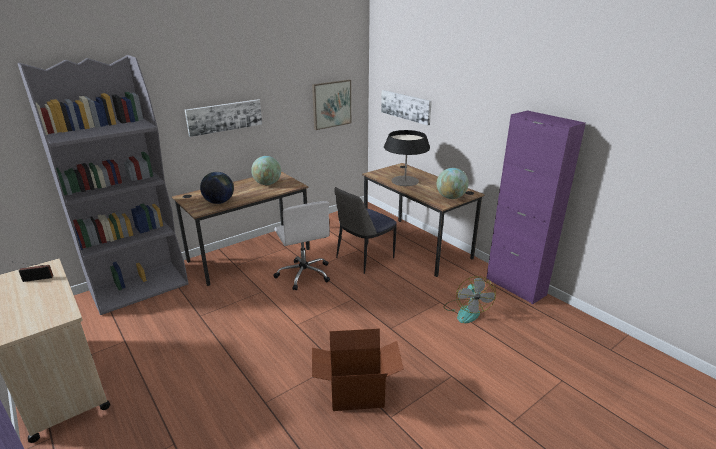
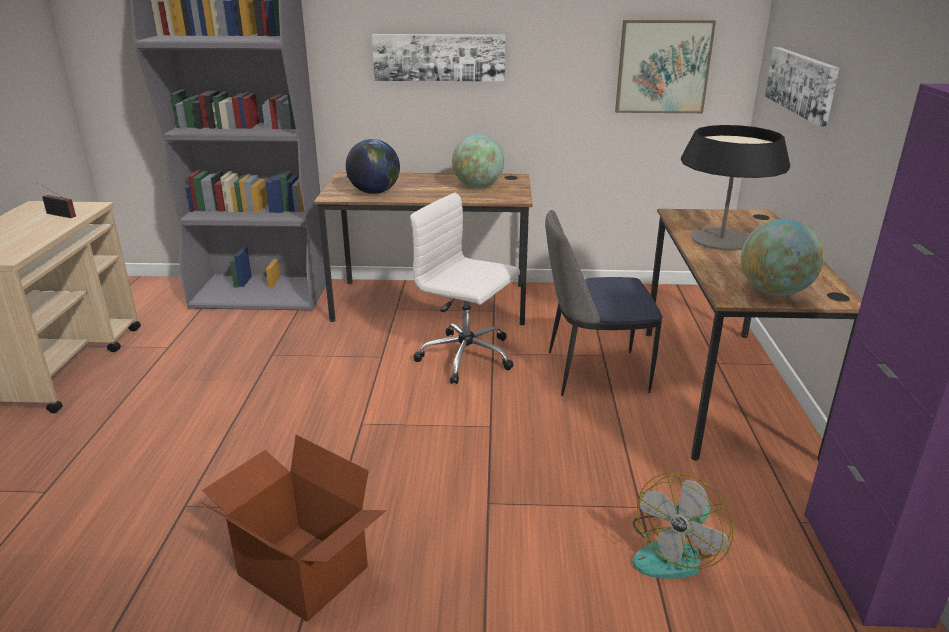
camera: 40 degrees right, 0 degrees up
white office chair [274,201,330,290] -> white office chair turned 105 degrees clockwise [410,193,520,384]

